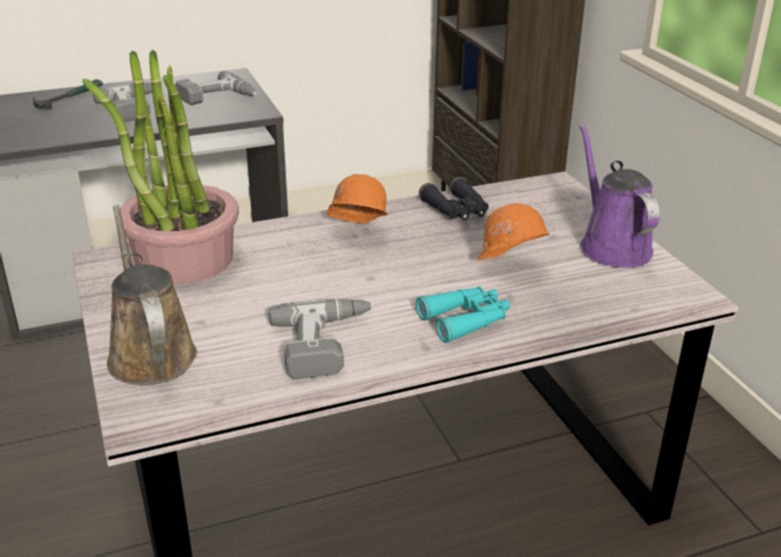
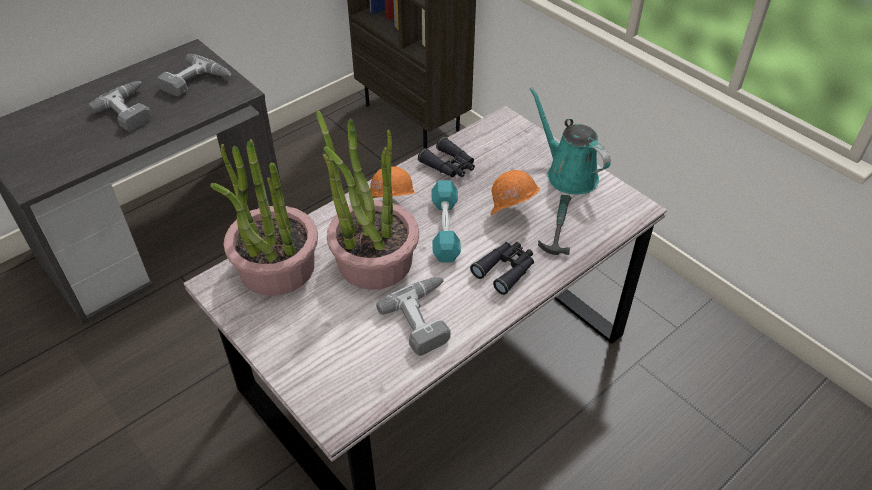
camera: 20 degrees left, 15 degrees up
hammer [33,79,103,110] -> hammer moved to [538,195,572,255]
brown watering can [107,205,197,385] -> none
turquoise binoculars [416,286,510,343] -> black binoculars [470,242,534,295]
purple watering can [580,124,660,268] -> turquoise watering can [530,87,611,195]
none -> potted plant [316,110,419,290]
none -> turquoise dumbbell [431,180,461,263]

